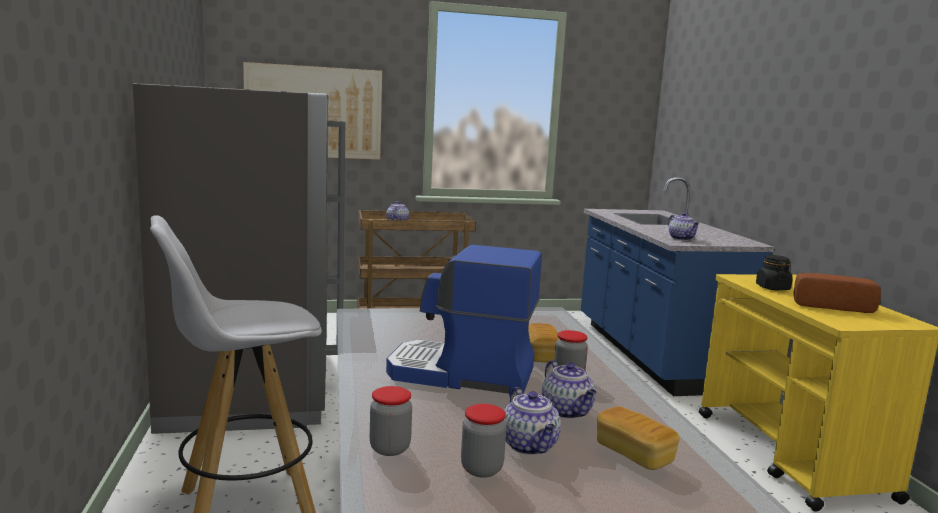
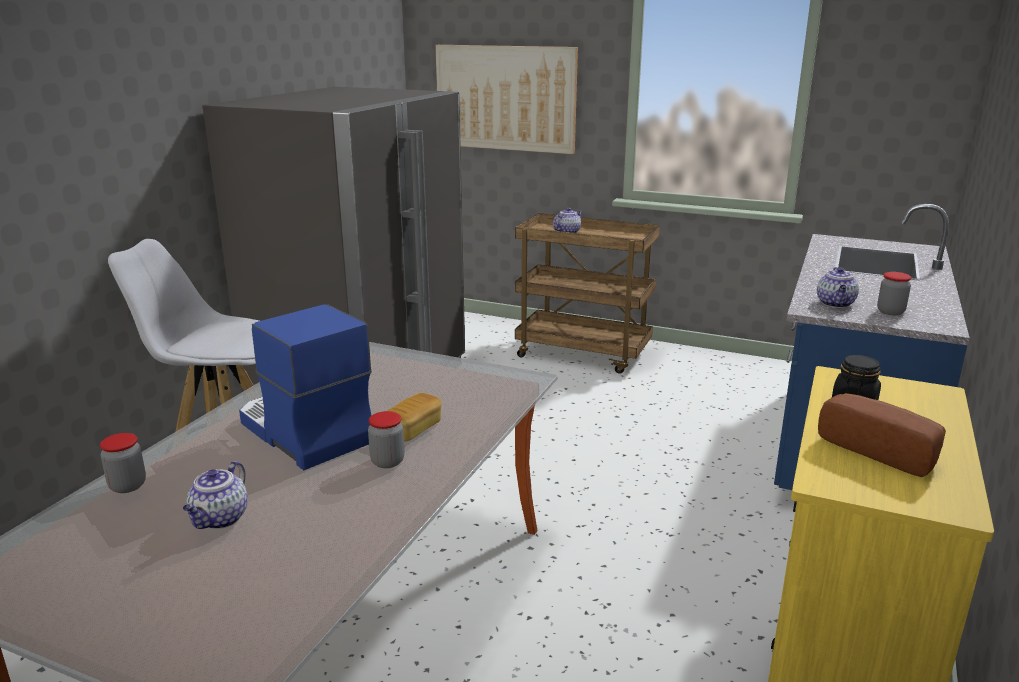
camera: 35 degrees right, 10 degrees up
jar [461,404,506,478] -> jar moved to [877,272,912,315]
teapot [542,360,597,419] -> none
bread [597,406,680,470] -> none

